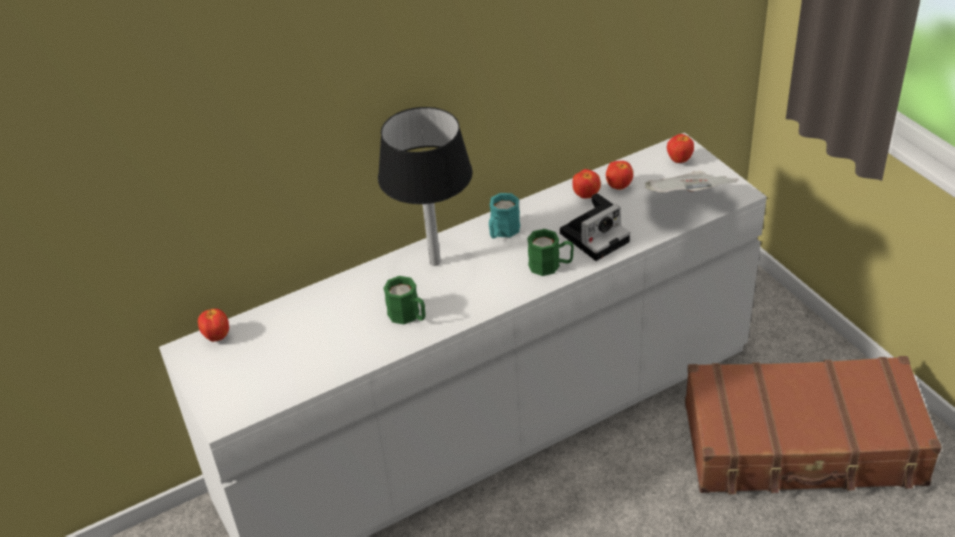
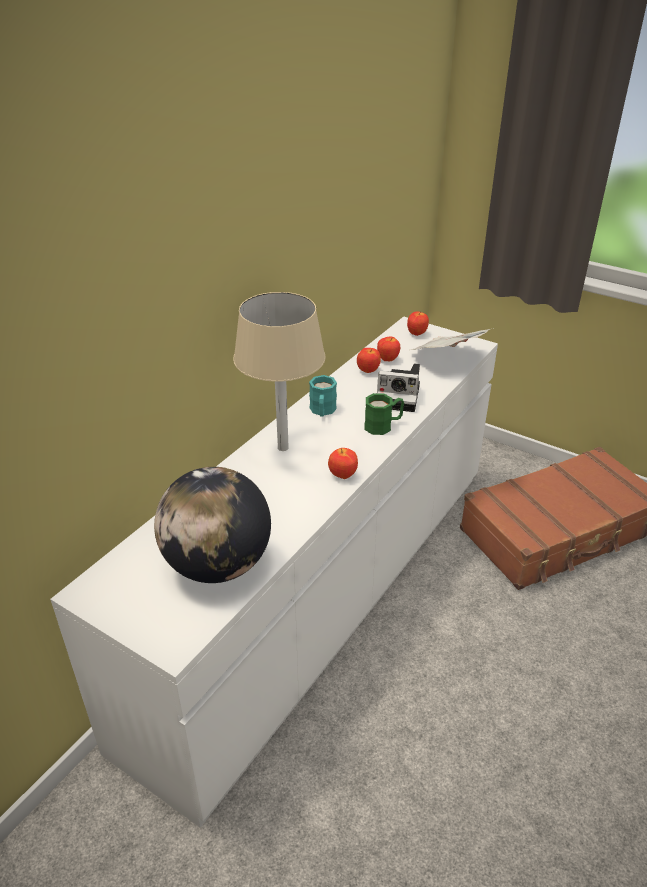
camera: 30 degrees left, 5 degrees down
apple [198,309,229,342] -> apple moved to [328,448,358,479]
black table lamp [378,107,473,266] -> beige table lamp [233,292,326,451]
green mug [383,276,426,324] -> none
camera [560,193,630,261] -> camera turned 75 degrees clockwise [377,364,420,412]
none -> globe [154,467,271,583]

